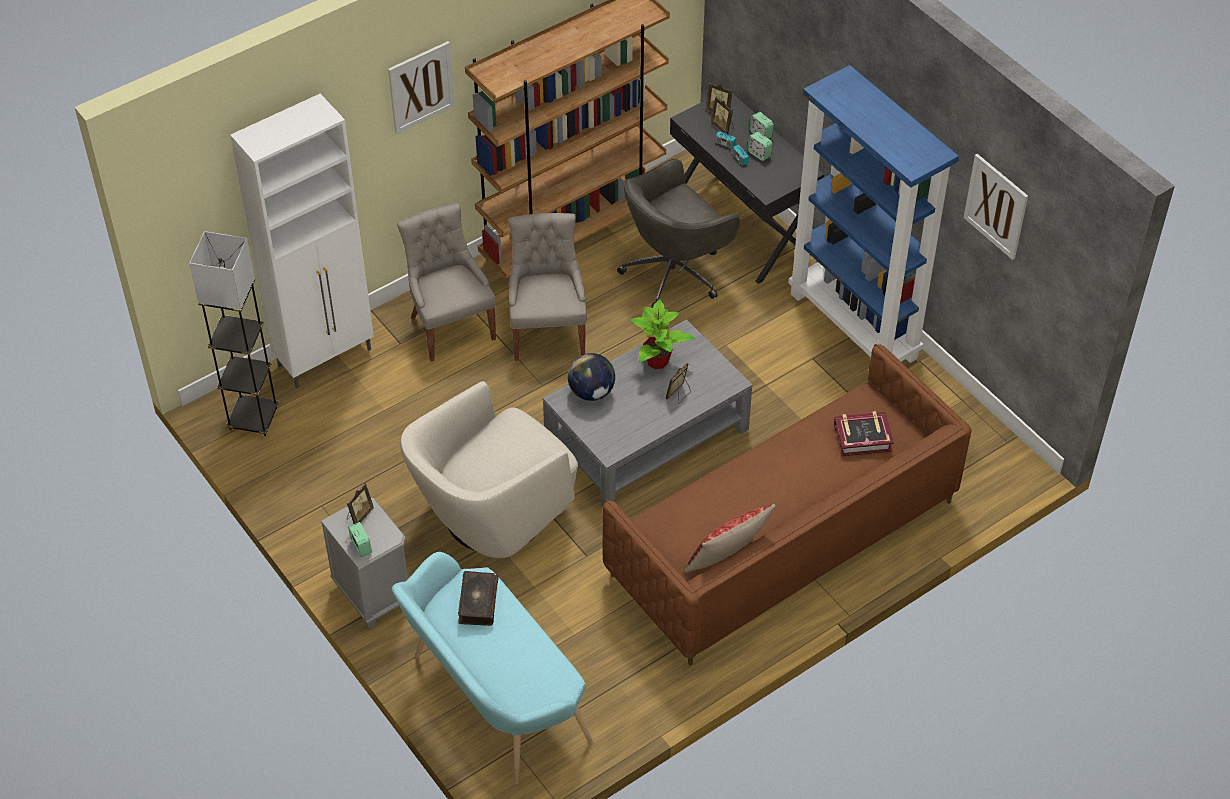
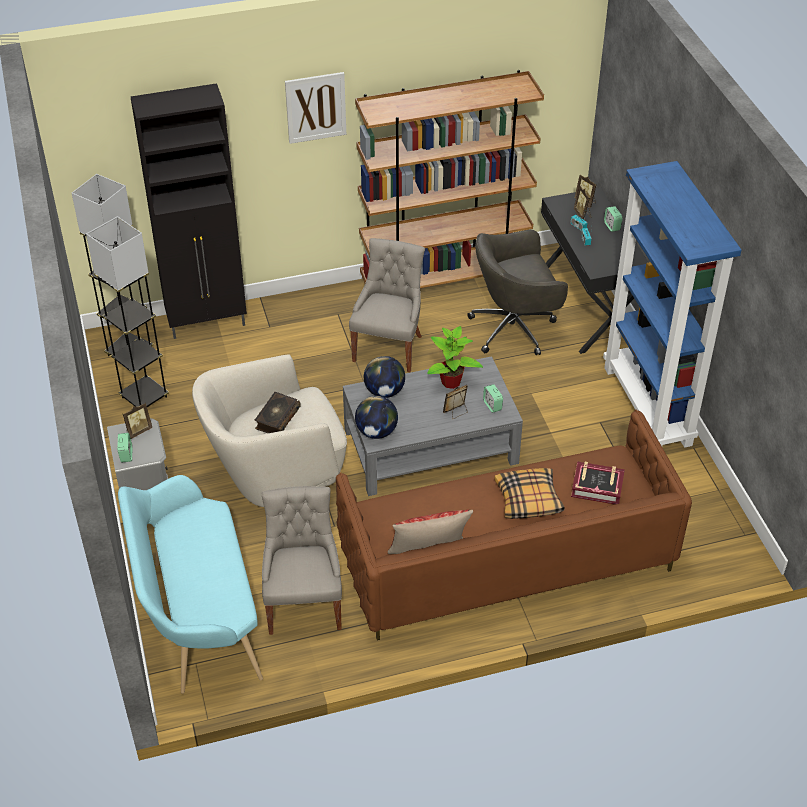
camera: 20 degrees right, 5 degrees down
white cabinet [230,94,374,388] -> black cabinet [131,83,247,339]
grey chair [397,203,496,362] -> grey chair moved to [261,486,342,635]
book [458,571,499,626] -> book moved to [255,392,301,433]
alarm clock [747,132,773,161] -> alarm clock moved to [483,384,503,413]
picture [964,154,1028,260] -> none
none -> grey floor lamp [86,216,169,407]
none -> globe [355,396,398,439]
none -> pillow [494,468,565,519]

